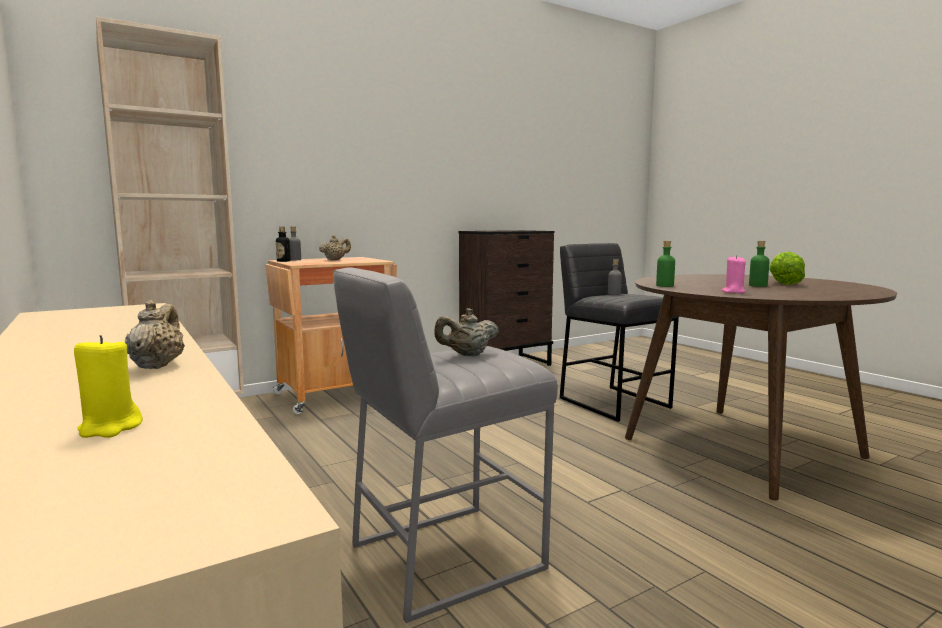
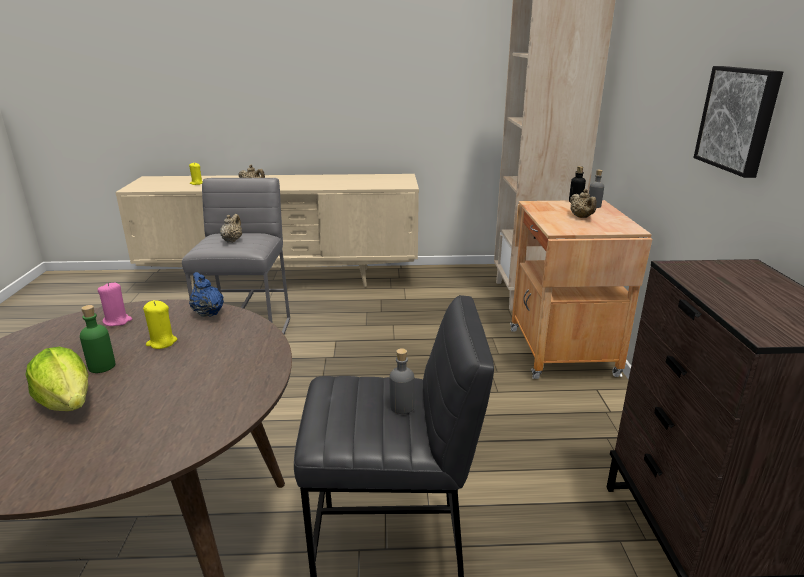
camera: 120 degrees right, 15 degrees up
green bottle [656,241,675,287] -> blue teapot [189,272,224,317]
none -> yellow candle [143,300,177,349]
none -> picture [693,66,783,178]

